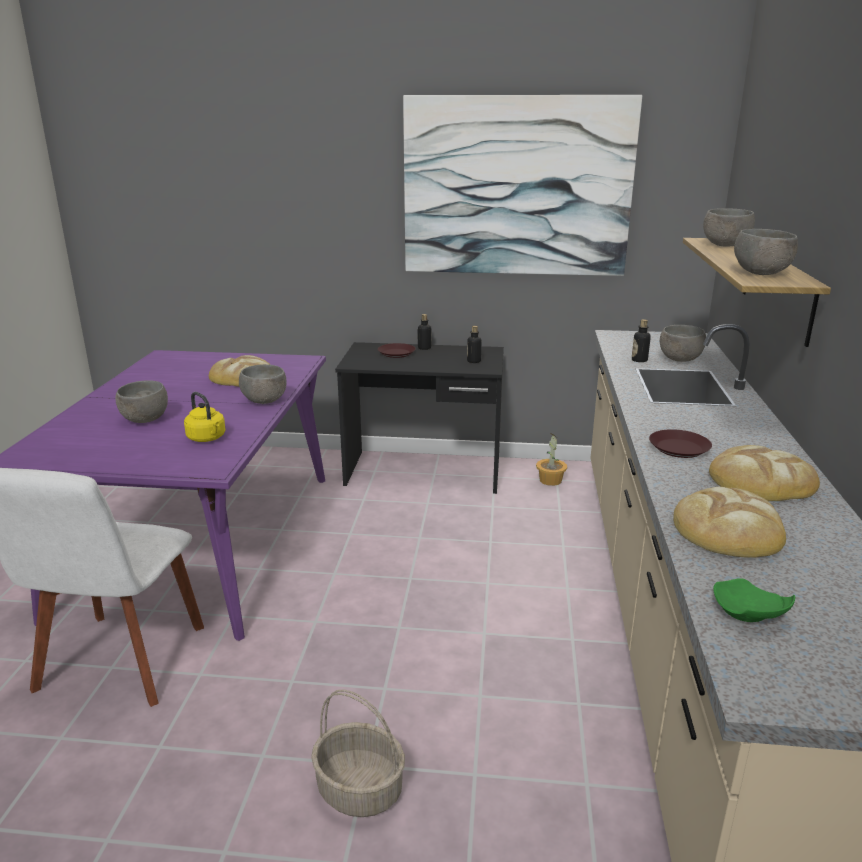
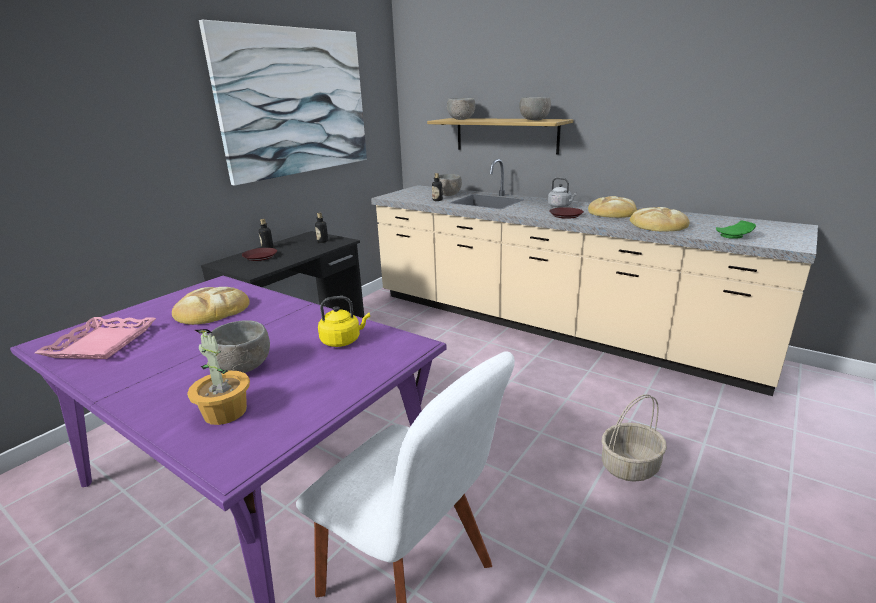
camera: 60 degrees left, 0 degrees up
grey bowl [239,364,287,404] -> none
potted plant [536,434,567,486] -> potted plant moved to [187,329,250,425]
none -> pink tray [35,317,156,359]
none -> grey kettle [548,177,577,208]

